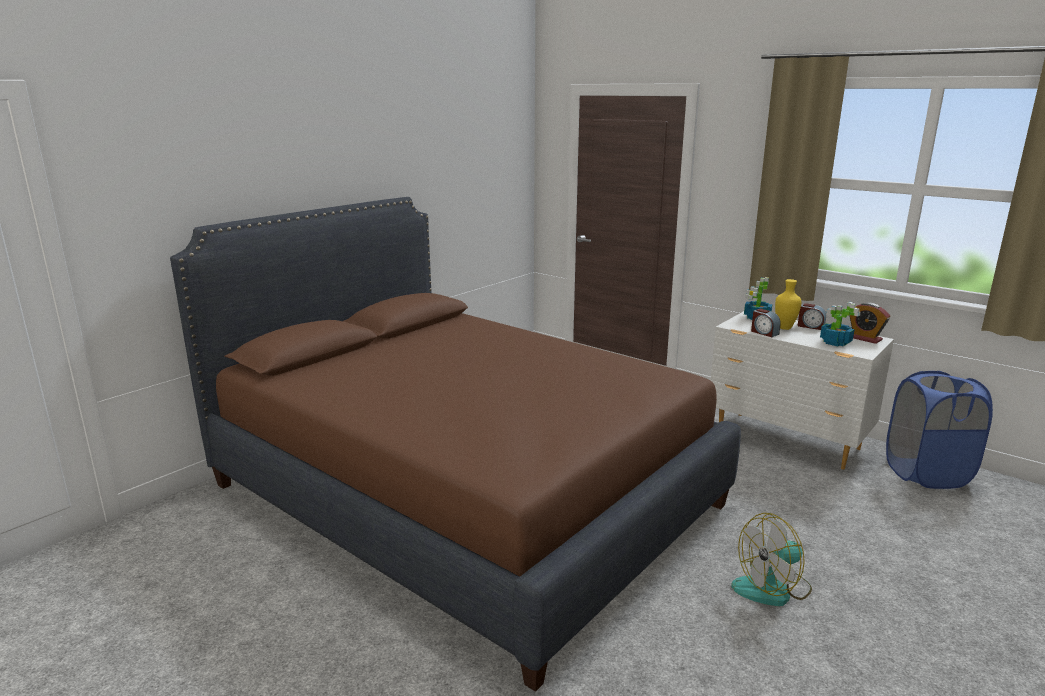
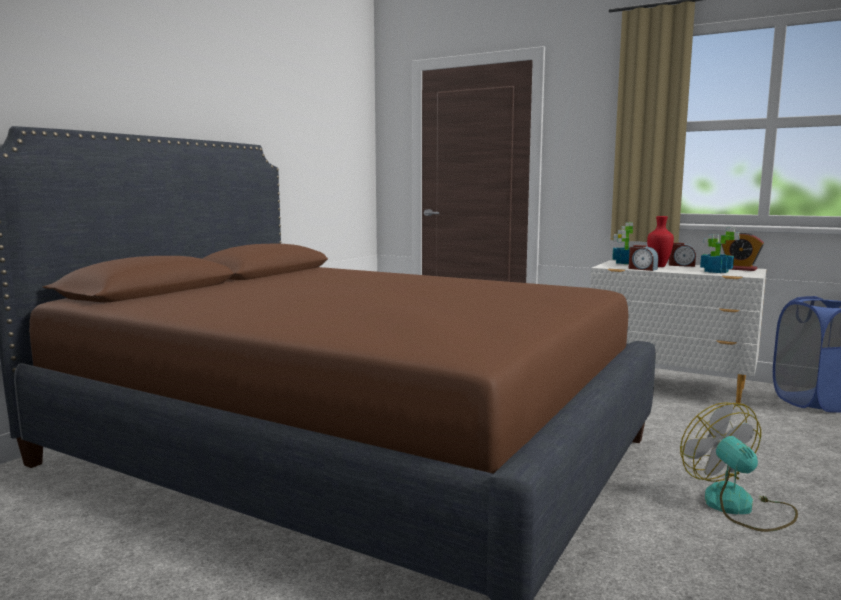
camera: 10 degrees left, 10 degrees down
fan [731,513,812,606] -> fan turned 105 degrees clockwise [680,402,798,532]
yellow vase [775,279,801,330] -> red vase [647,216,674,267]

